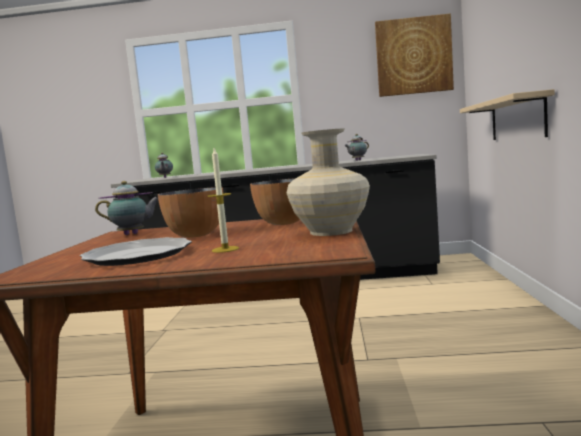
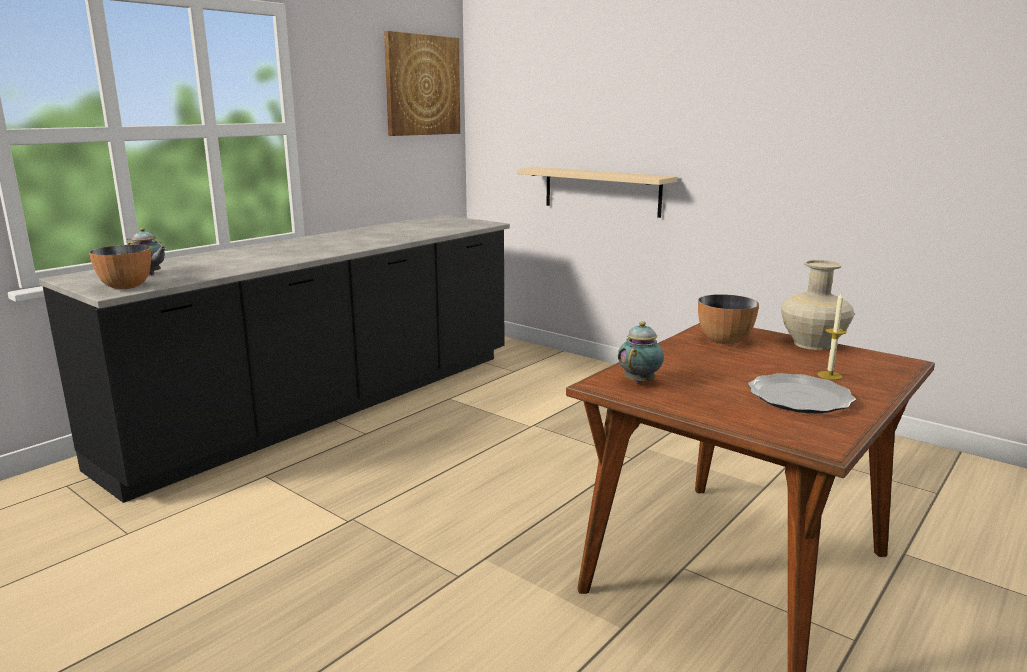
camera: 55 degrees left, 10 degrees up
bowl [158,187,223,238] -> bowl moved to [89,245,151,289]
teapot [344,134,369,161] -> none

